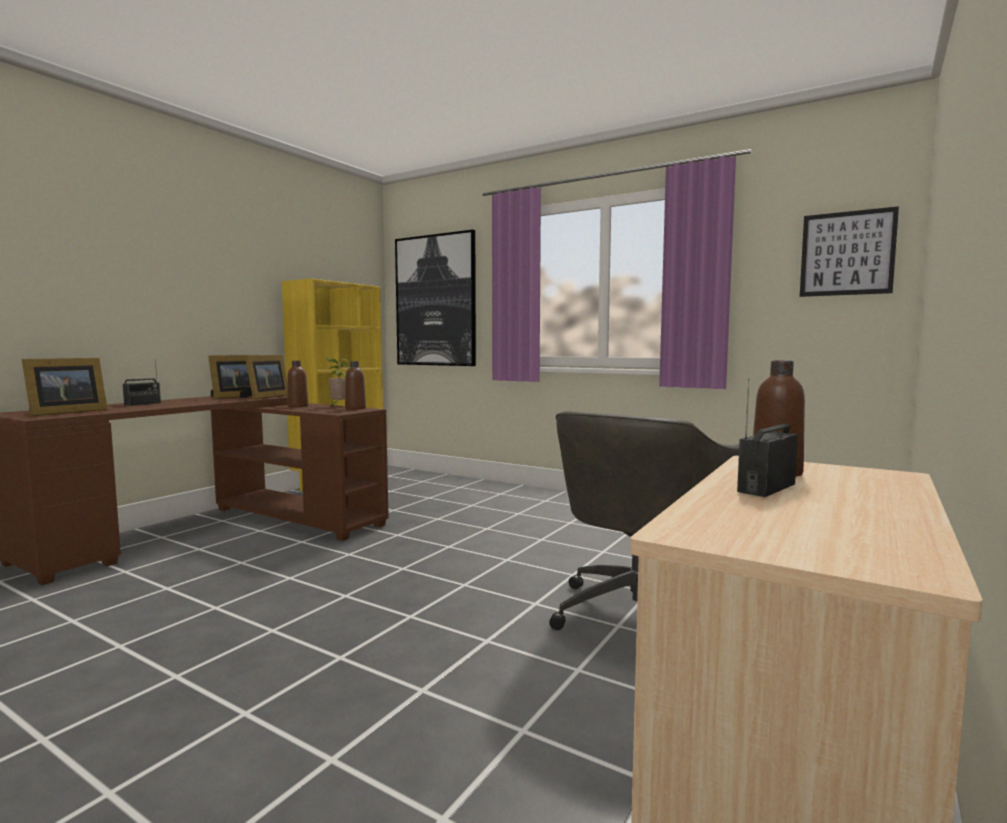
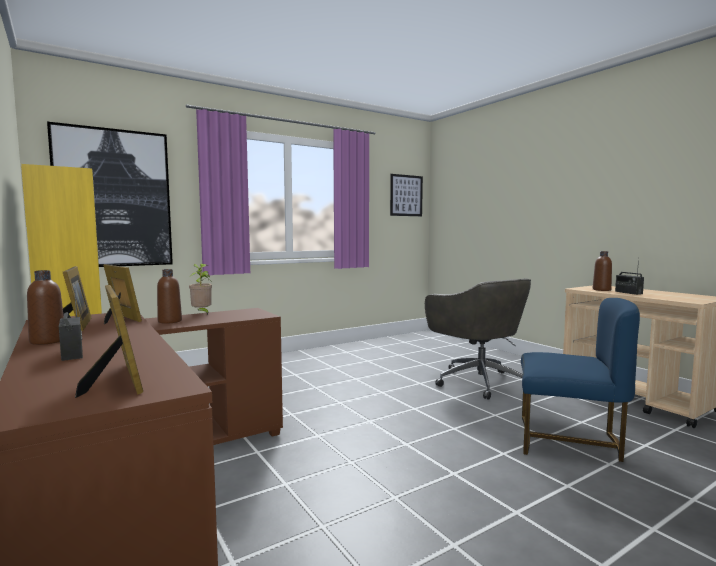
camera: 65 degrees left, 0 degrees up
brown bottle [345,361,366,410] -> brown bottle moved to [27,270,64,345]
none -> blue chair [521,298,640,462]

